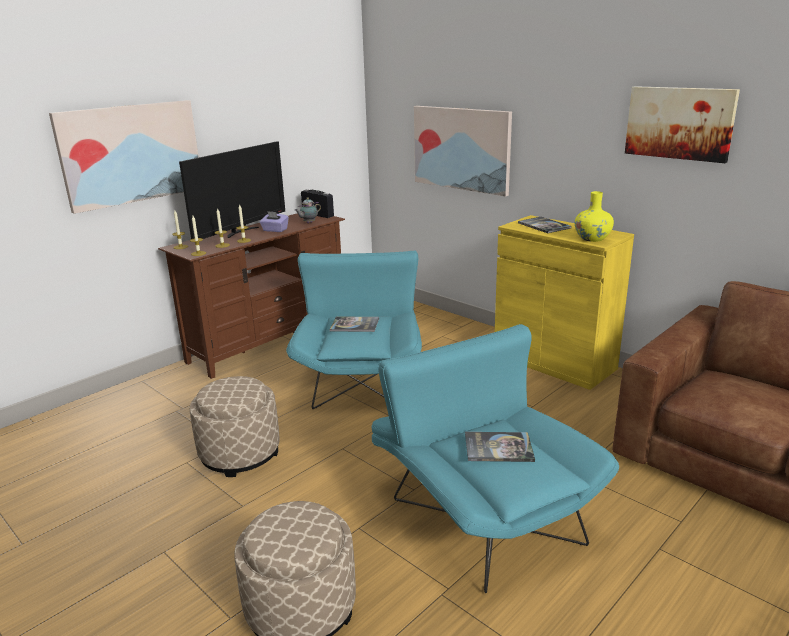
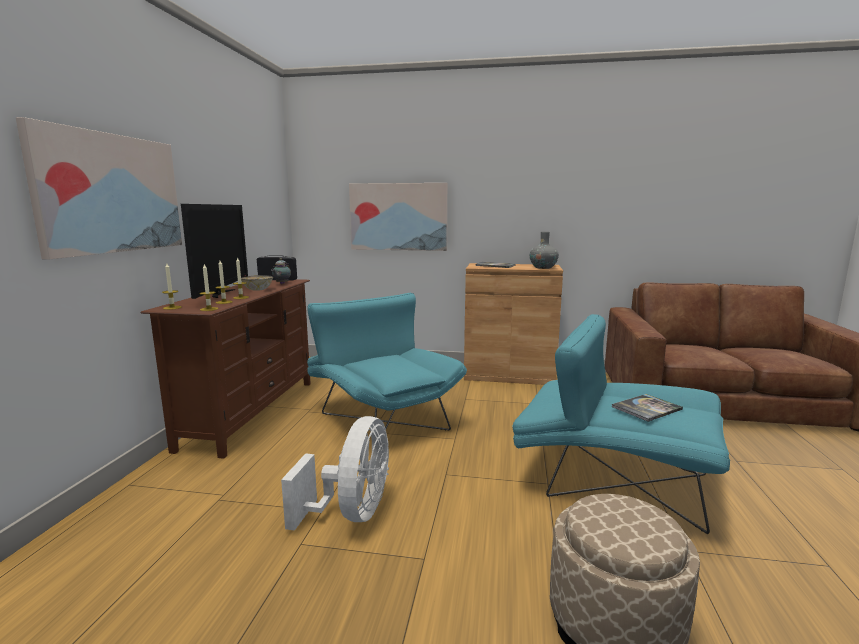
camera: 35 degrees left, 10 degrees down
beige ottoman [189,376,280,477] -> white fan [281,416,389,531]
purple tissue box [260,211,289,232] -> bowl [241,275,273,291]
book [330,316,379,332] -> none
yellow cabinet [495,215,634,390] -> brown cabinet [464,263,563,385]
yellow vase [575,191,614,242] -> grey vase [530,232,559,269]
picture [625,86,740,163] -> none

